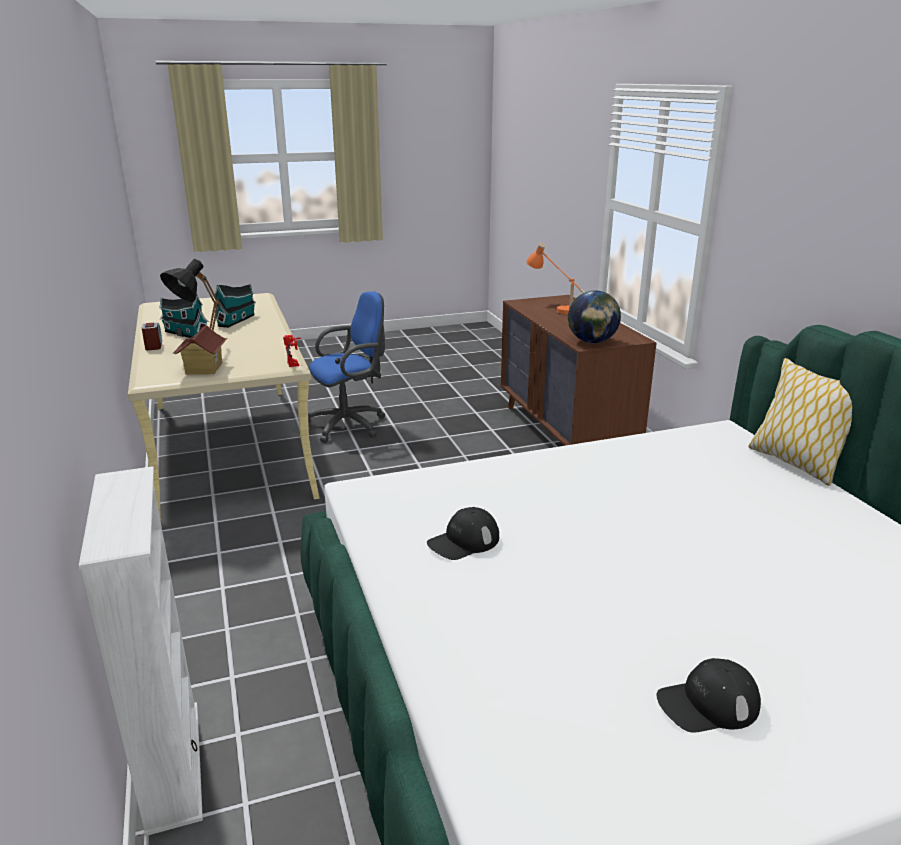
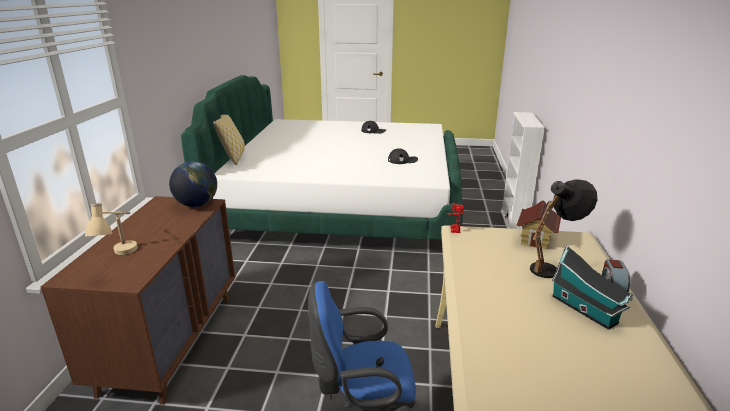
camera: 155 degrees left, 0 degrees up
toy house [214,284,256,328] -> none
orange table lamp [527,243,585,314] -> beige table lamp [85,203,138,255]

